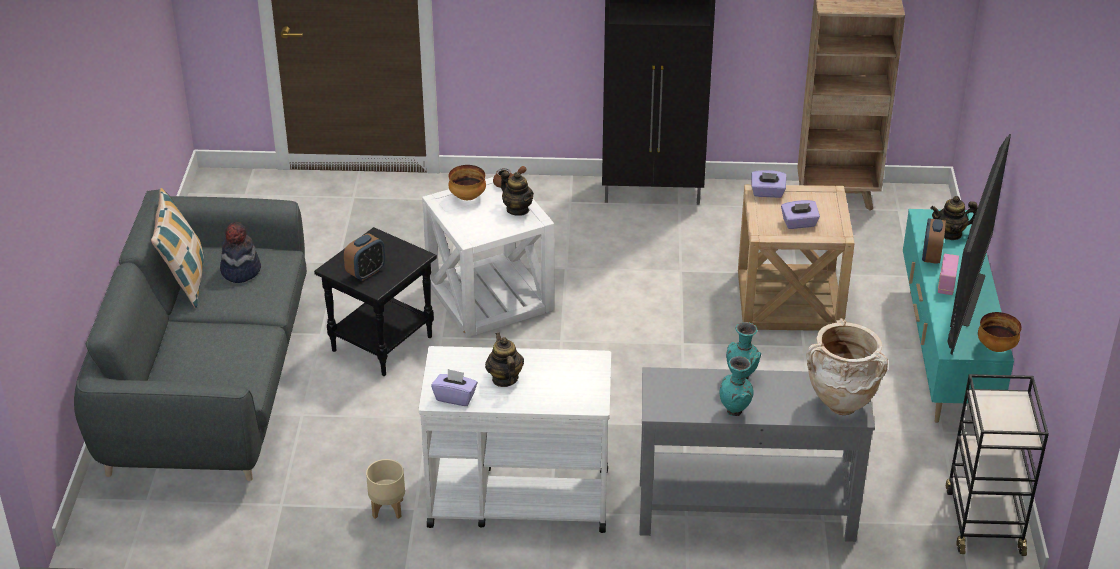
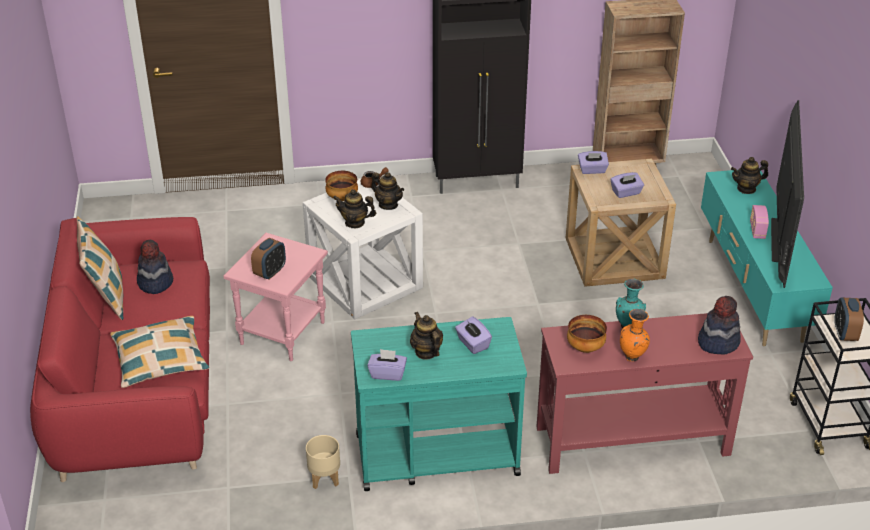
camera: 10 degrees left, 0 degrees up
grey sofa [74,189,307,481] -> red sofa [30,217,210,482]
black side table [314,227,437,376] -> pink side table [223,233,328,361]
white cart [419,346,611,533] -> turquoise cart [351,317,527,491]
grey console table [639,367,875,542] -> red console table [536,313,753,474]
turquoise vase [720,356,754,416] -> orange vase [620,309,650,362]
beige vase [807,318,888,415] -> hat [698,296,741,354]
alarm clock [922,218,946,264] -> alarm clock moved to [834,298,864,341]
bowl [978,312,1022,352] -> bowl moved to [567,315,607,353]
none -> pillow [110,316,209,388]
none -> teapot [333,189,376,228]
none -> purple tissue box [455,317,492,354]

